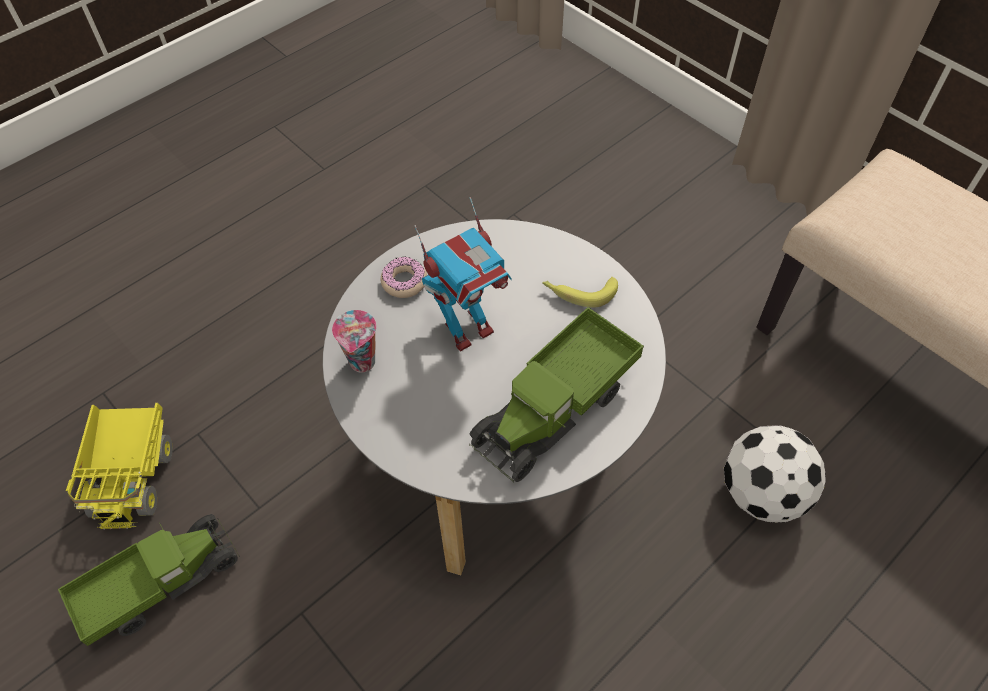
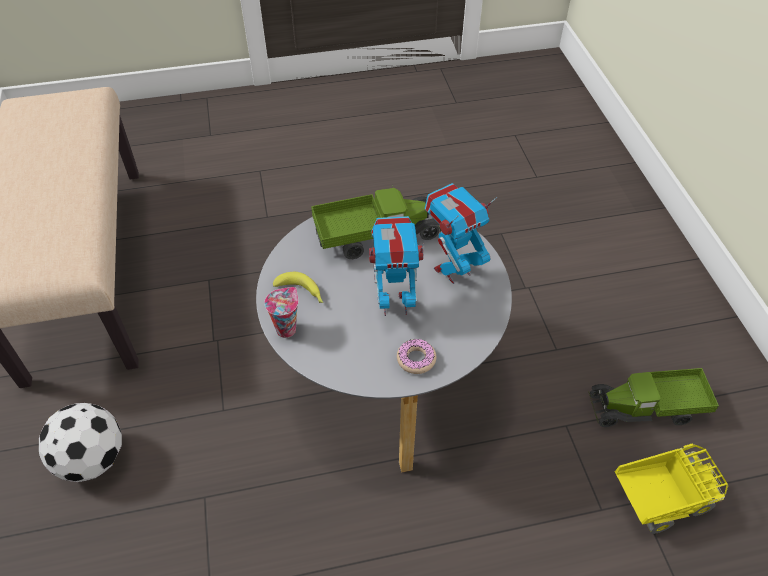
camera: 150 degrees left, 5 degrees down
toy truck [66,403,173,529] -> toy truck turned 45 degrees clockwise [614,444,728,534]
cup [332,310,377,372] -> cup moved to [264,287,299,338]
football [724,425,826,523] -> football moved to [39,403,122,482]
none -> toy robot [425,183,497,284]

